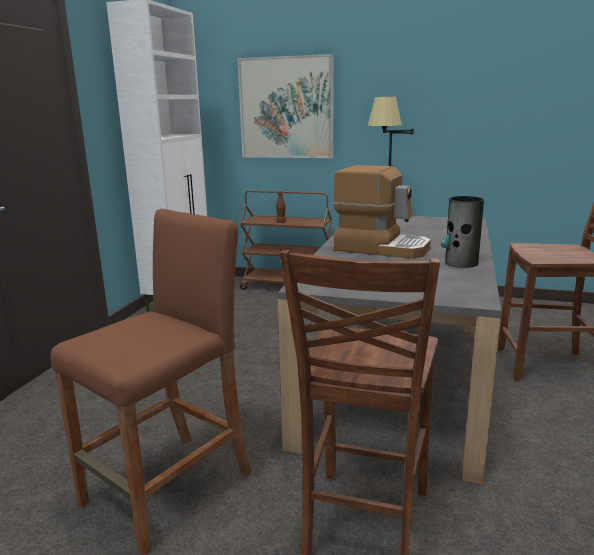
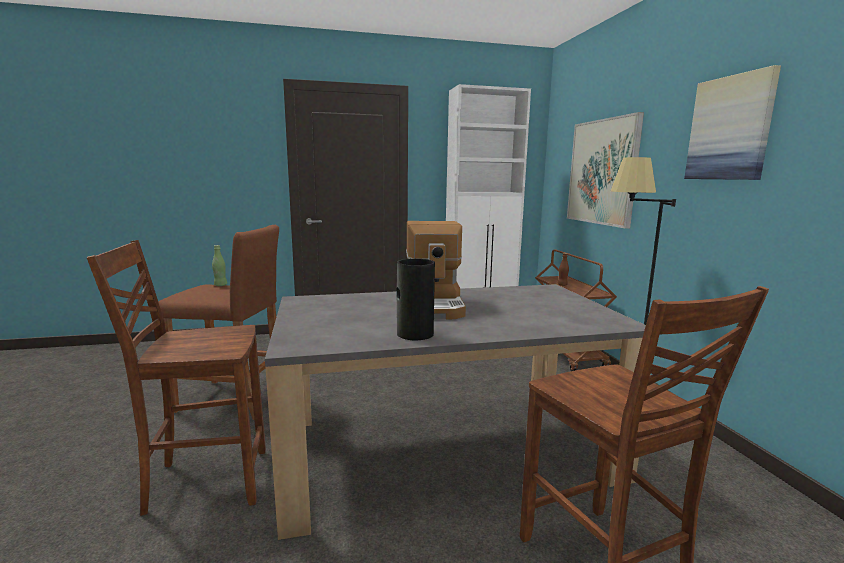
camera: 60 degrees right, 5 degrees down
none -> green bottle [212,245,227,286]
none -> picture [684,65,781,180]

